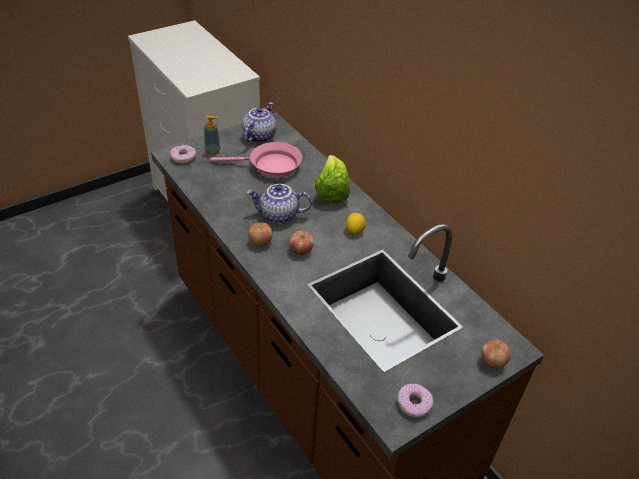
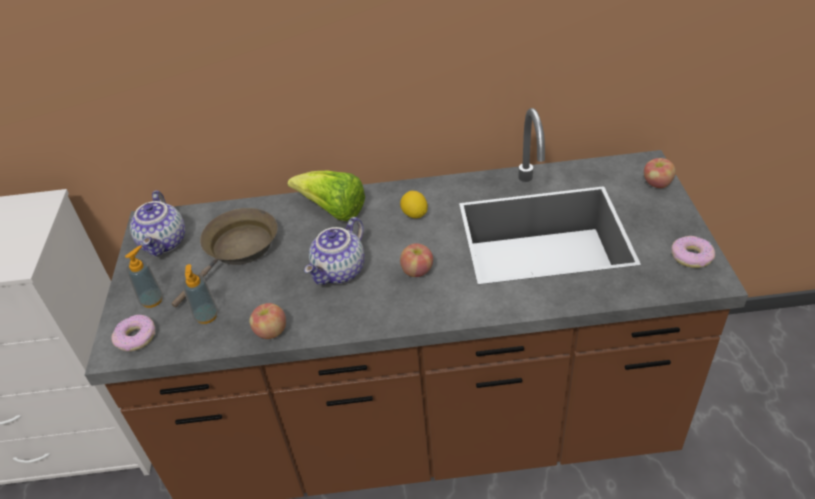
camera: 55 degrees left, 0 degrees up
pink frying pan [210,142,302,178] -> brown frying pan [171,208,278,308]
teapot [242,102,276,143] -> teapot turned 150 degrees counterclockwise [130,190,185,256]
apple [248,222,273,246] -> apple moved to [249,303,286,339]
none -> soap dispenser [182,264,218,324]

